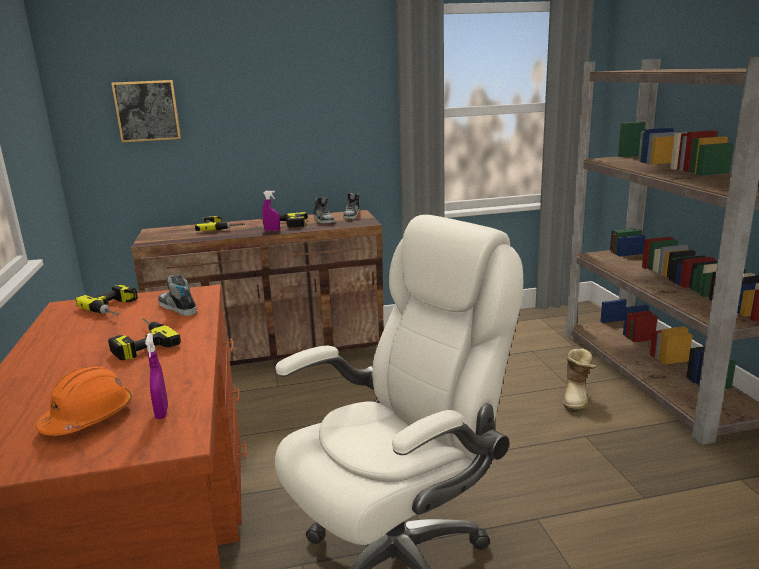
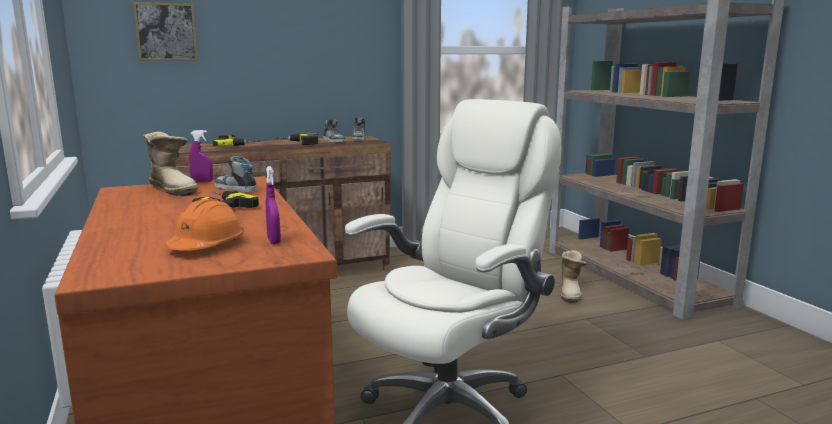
camera: 10 degrees left, 5 degrees down
power drill [76,284,138,315] -> boot [143,132,198,196]
purple spray bottle [262,191,280,231] -> purple spray bottle moved to [189,130,213,182]

